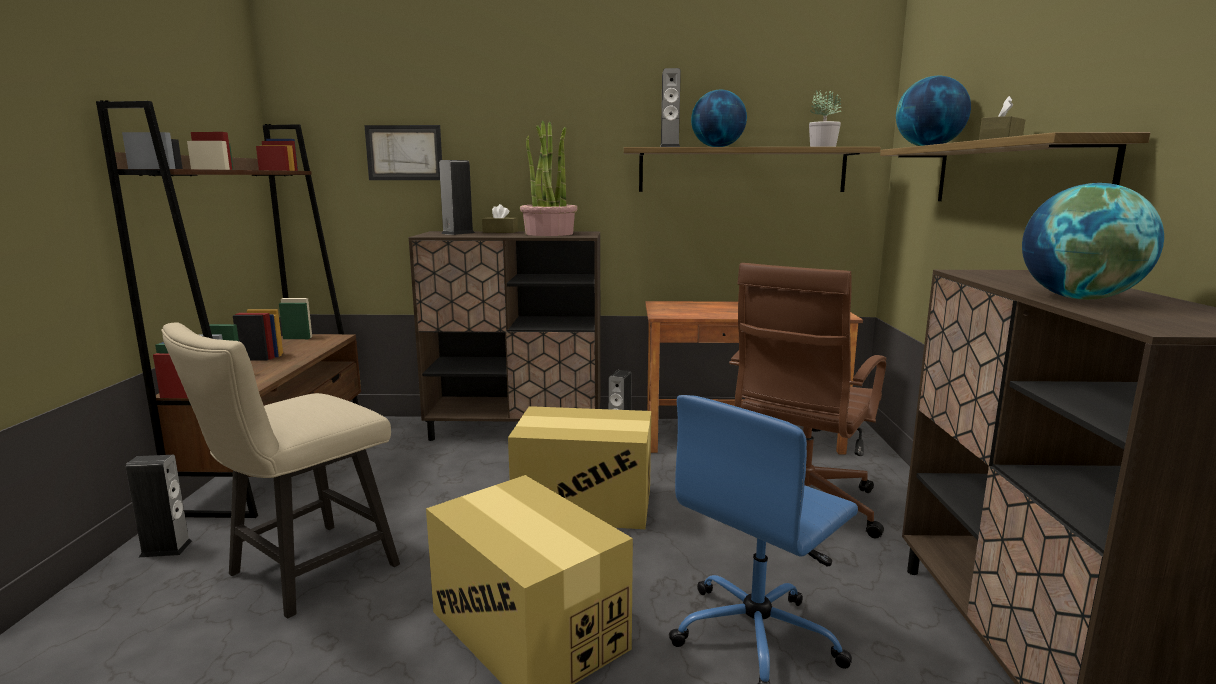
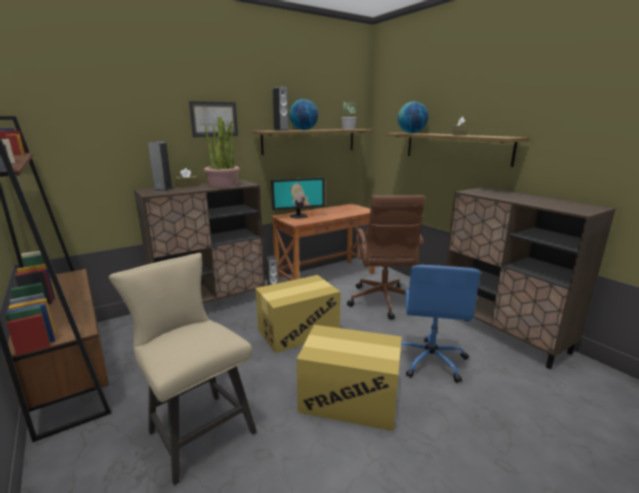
camera: 35 degrees left, 5 degrees up
speaker [126,455,193,557] -> none
beige chair [161,322,400,619] -> beige chair turned 135 degrees clockwise [109,253,257,485]
picture [364,125,442,180] -> picture moved to [189,101,238,137]
globe [1022,183,1164,300] -> none
none -> monitor [271,178,325,218]

